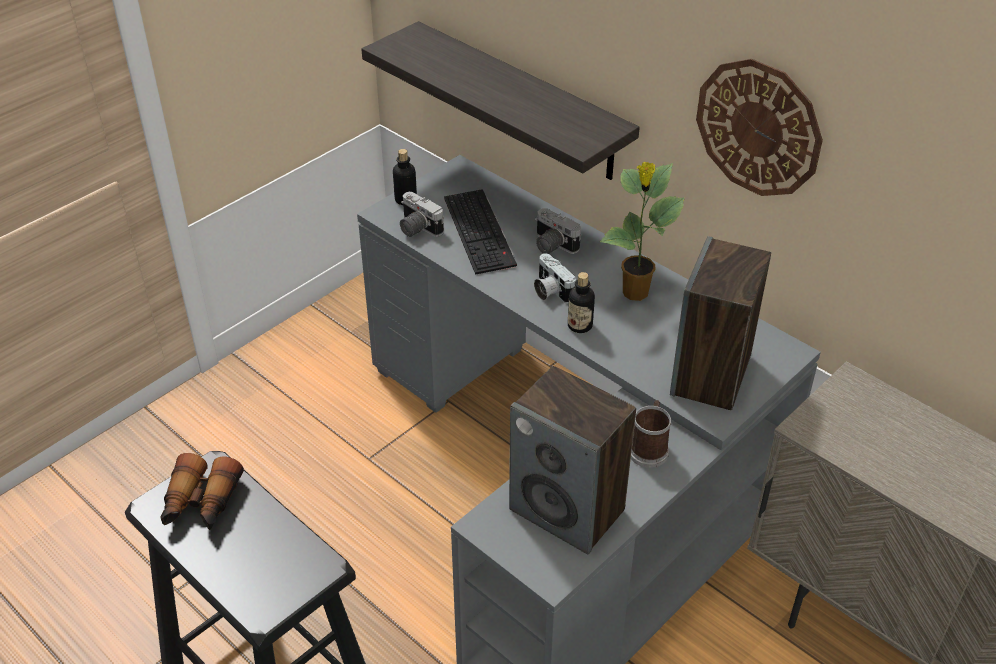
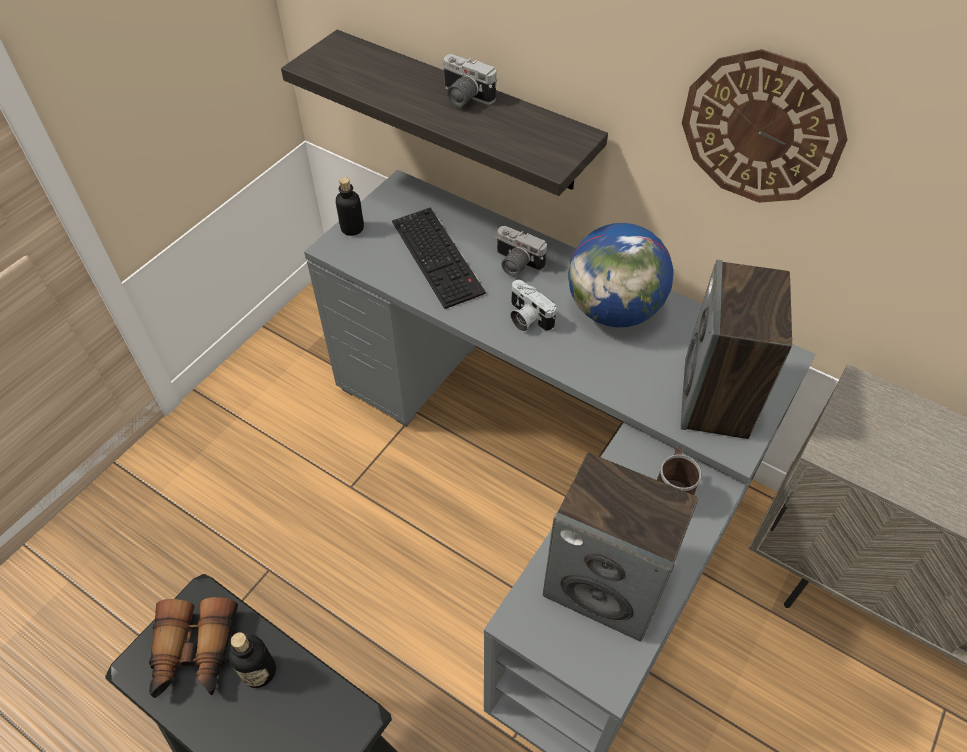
camera: 10 degrees left, 10 degrees up
camera [400,192,444,237] -> camera moved to [441,54,497,107]
bottle [568,272,595,333] -> bottle moved to [229,632,276,688]
potted plant [600,162,685,301] -> globe [568,223,673,327]

